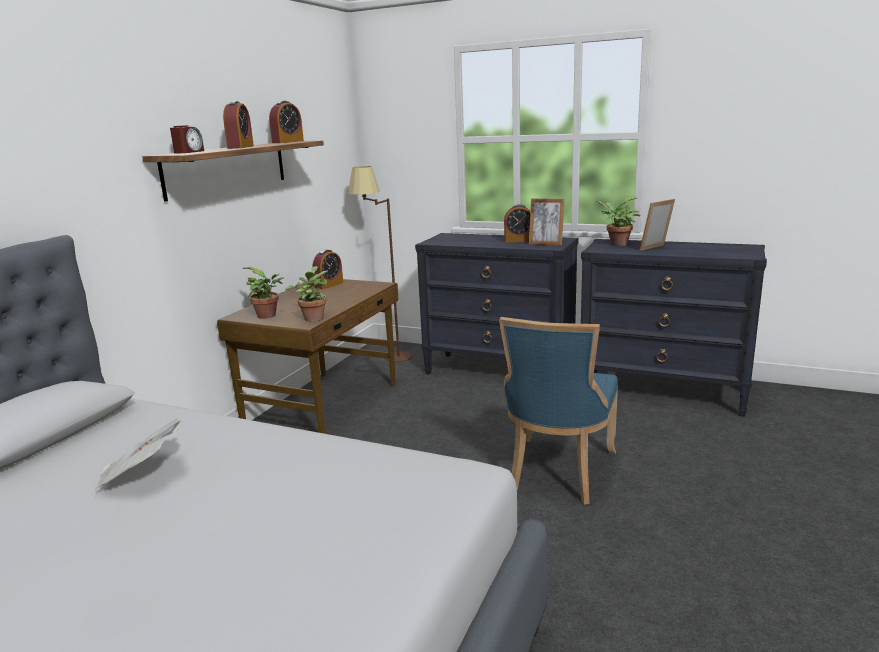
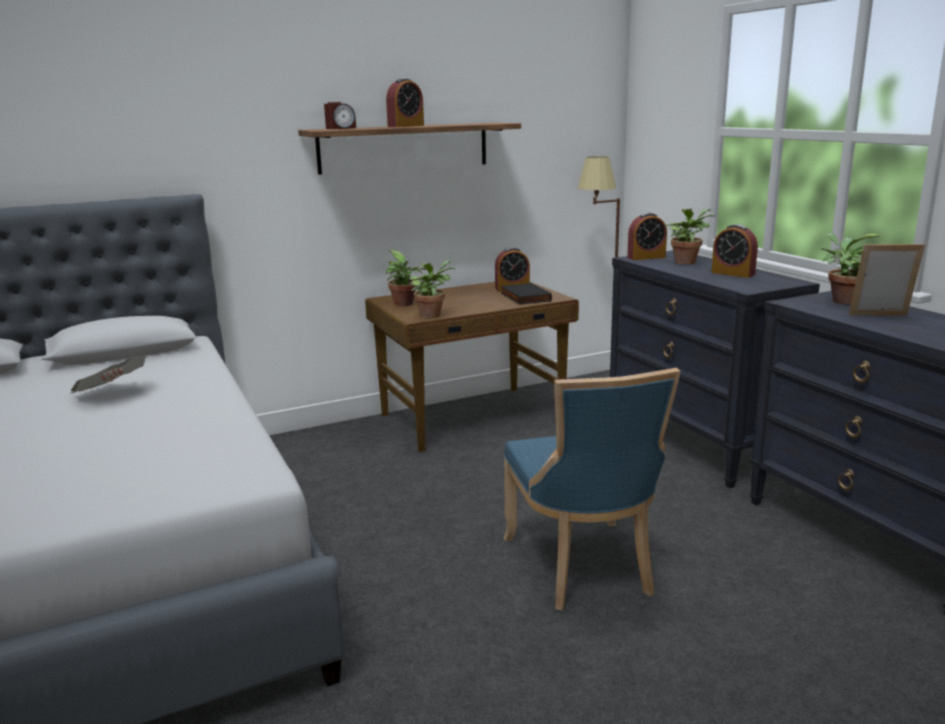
camera: 40 degrees right, 0 degrees up
alarm clock [269,101,304,143] -> alarm clock moved to [627,213,667,260]
blue chair [499,317,618,505] -> blue chair turned 75 degrees counterclockwise [503,368,681,610]
picture frame [529,198,565,246] -> none
none -> black book [501,283,552,305]
none -> potted plant [665,208,715,265]

